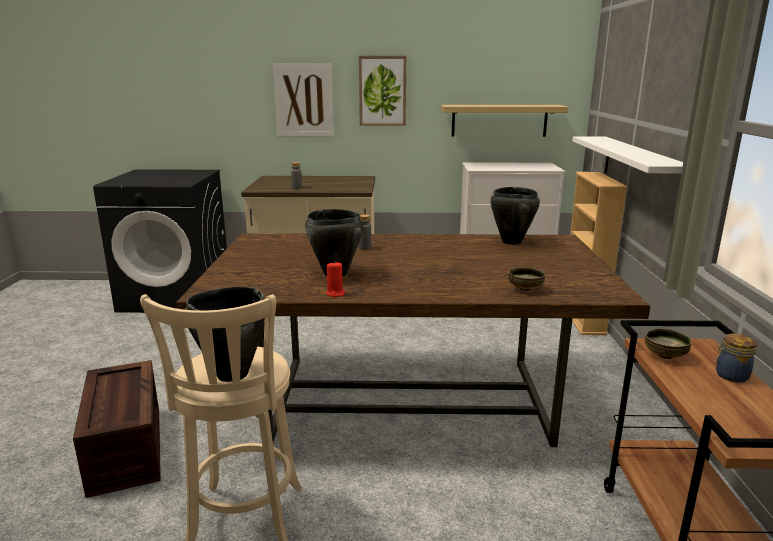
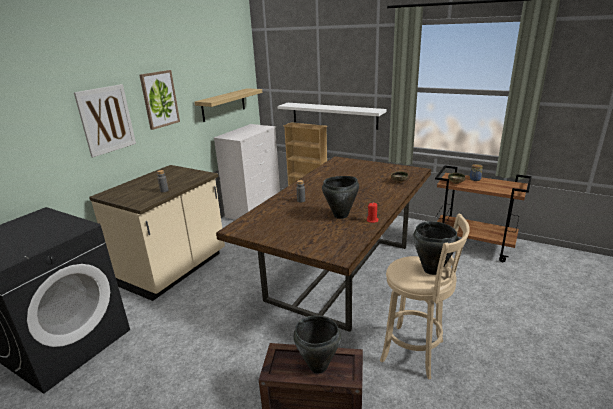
camera: 60 degrees left, 5 degrees up
black cooking pot [490,187,540,245] -> black cooking pot moved to [294,316,341,374]

